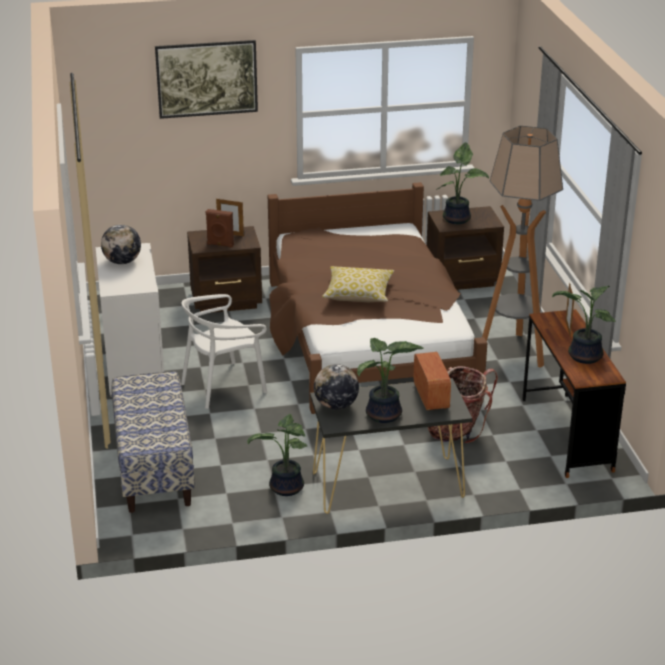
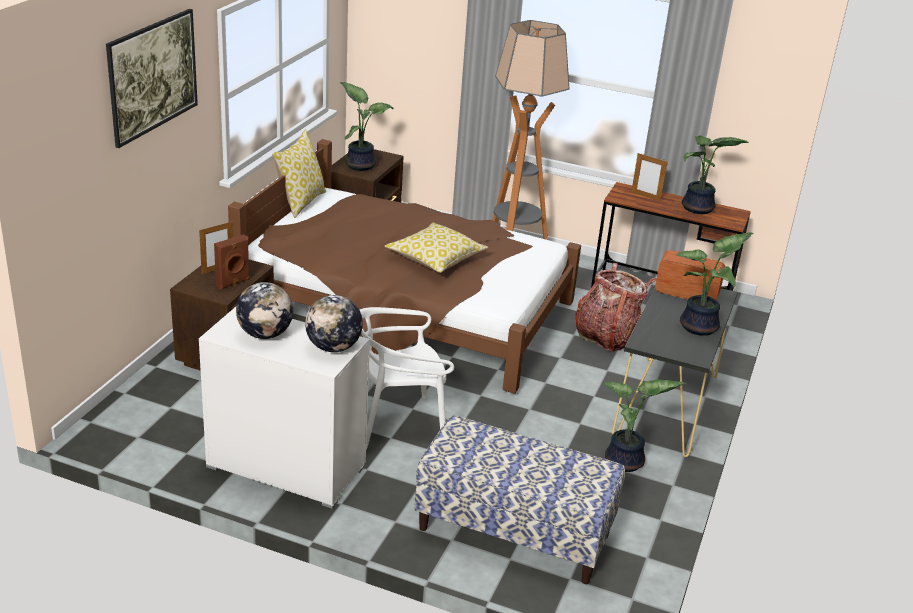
camera: 60 degrees left, 0 degrees up
white chair [181,294,267,409] -> white chair turned 75 degrees clockwise [360,307,454,449]
globe [314,364,359,410] -> globe moved to [305,295,363,352]
none -> pillow [272,129,326,218]

